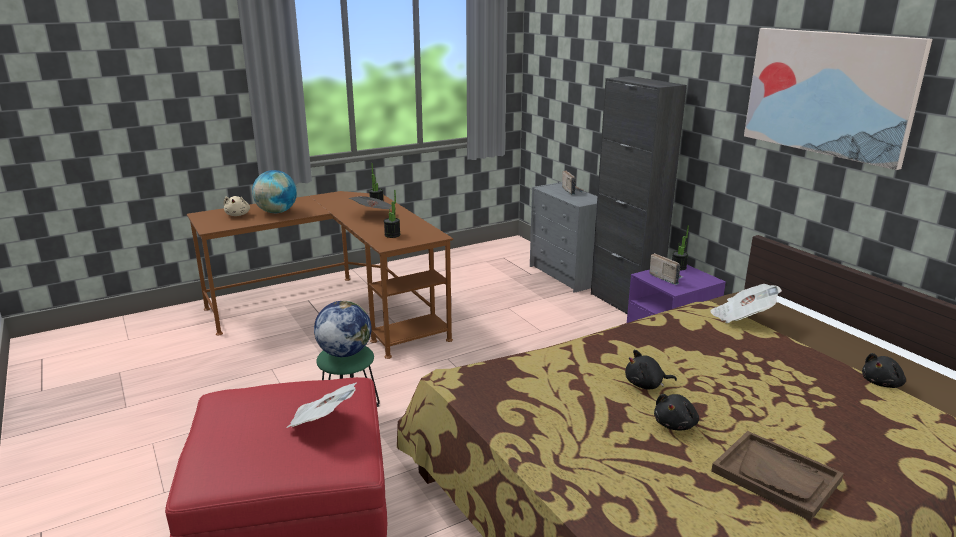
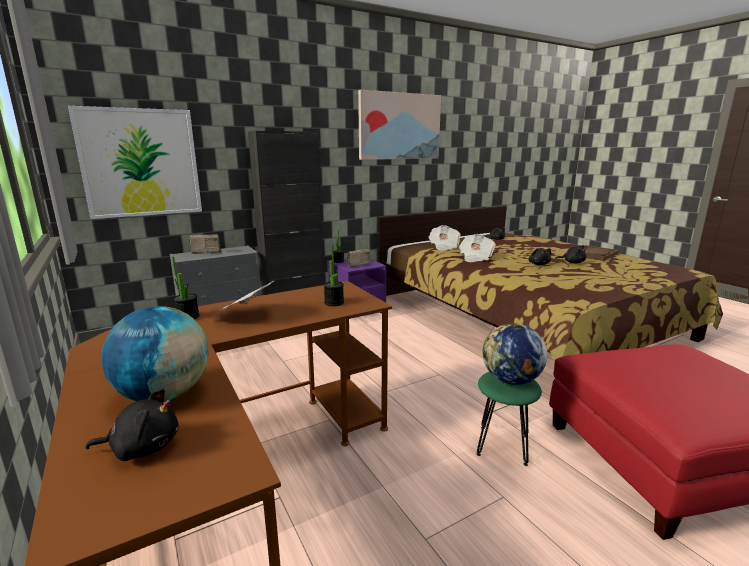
camera: 90 degrees left, 5 degrees down
beige plush toy [223,196,250,216] -> black plush toy [86,389,179,461]
newspaper [286,383,356,428] -> newspaper moved to [459,234,496,262]
none -> picture [68,106,202,219]

